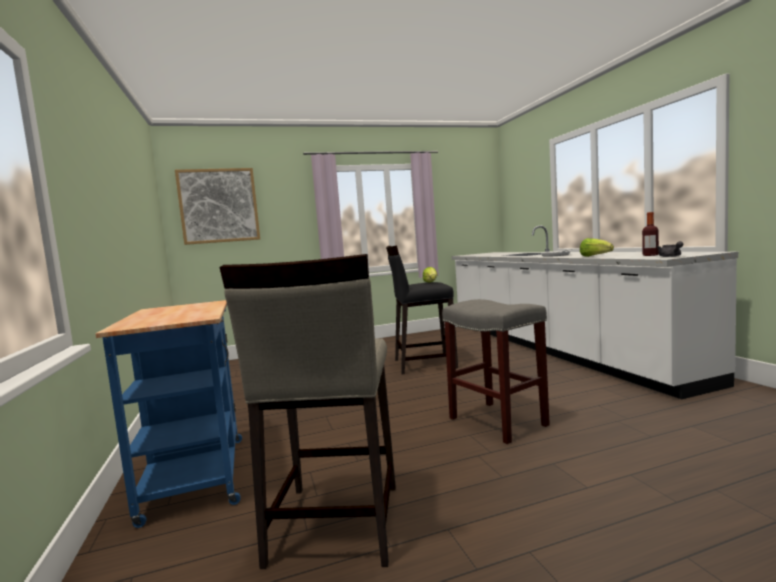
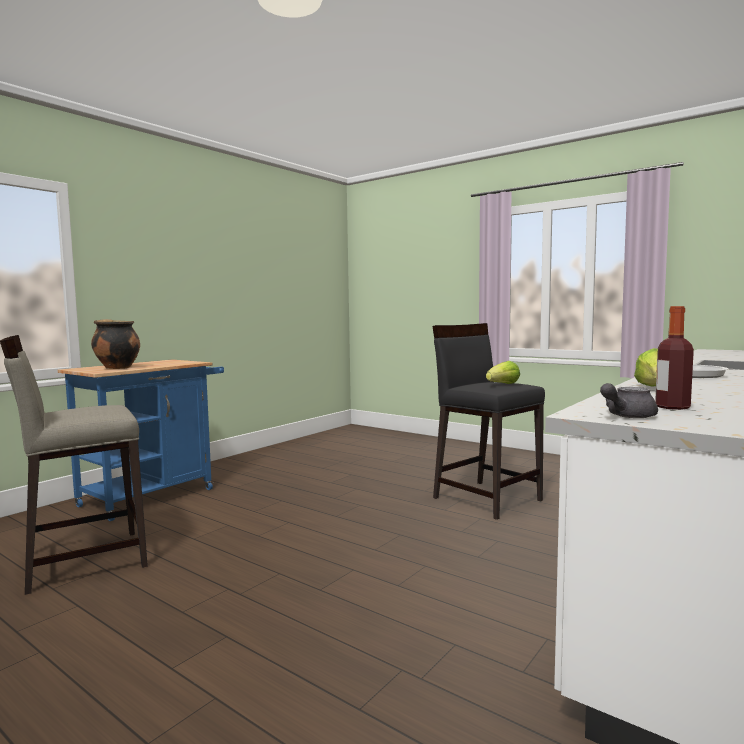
camera: 55 degrees right, 0 degrees up
picture [175,168,260,245] -> none
grey stool [442,299,550,444] -> none
none -> cooking pot [91,319,140,369]

